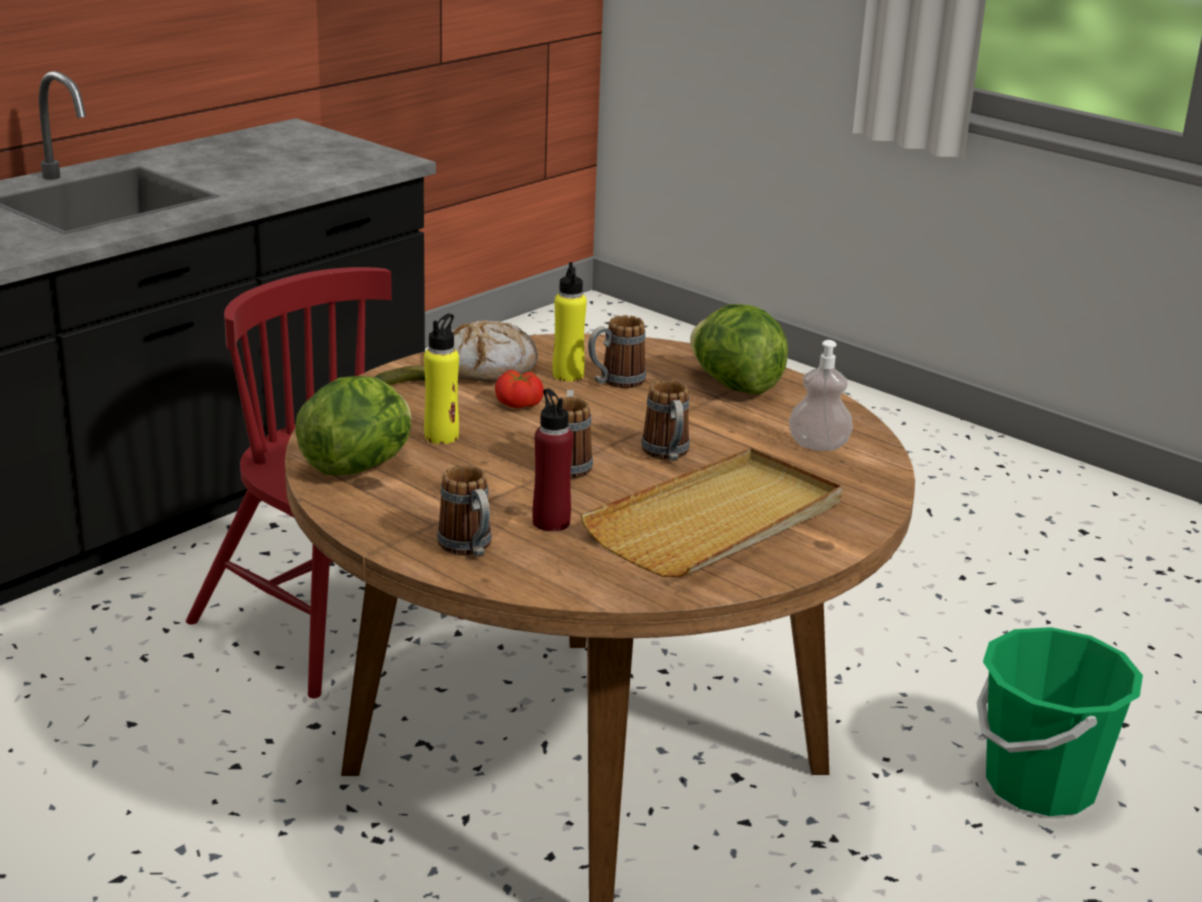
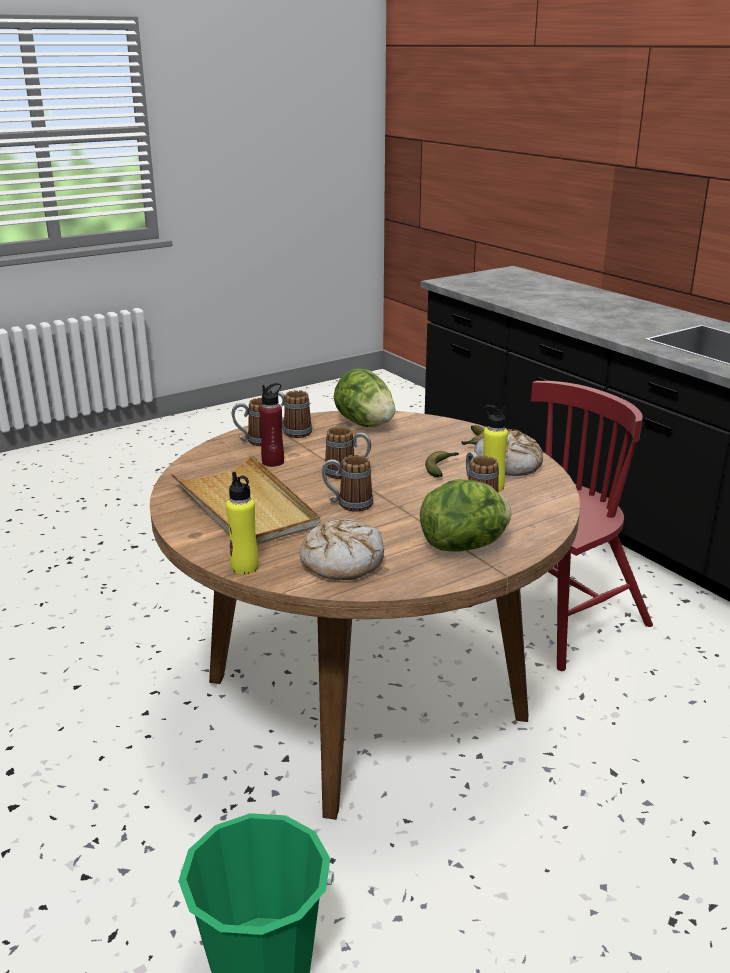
camera: 105 degrees right, 0 degrees up
yellow bottle [424,314,459,444] -> yellow bottle moved to [226,472,259,574]
tomato [495,370,544,409] -> banana [425,451,459,477]
soap dispenser [789,340,853,451] -> bread [300,518,384,580]
none -> mug [278,390,312,438]

